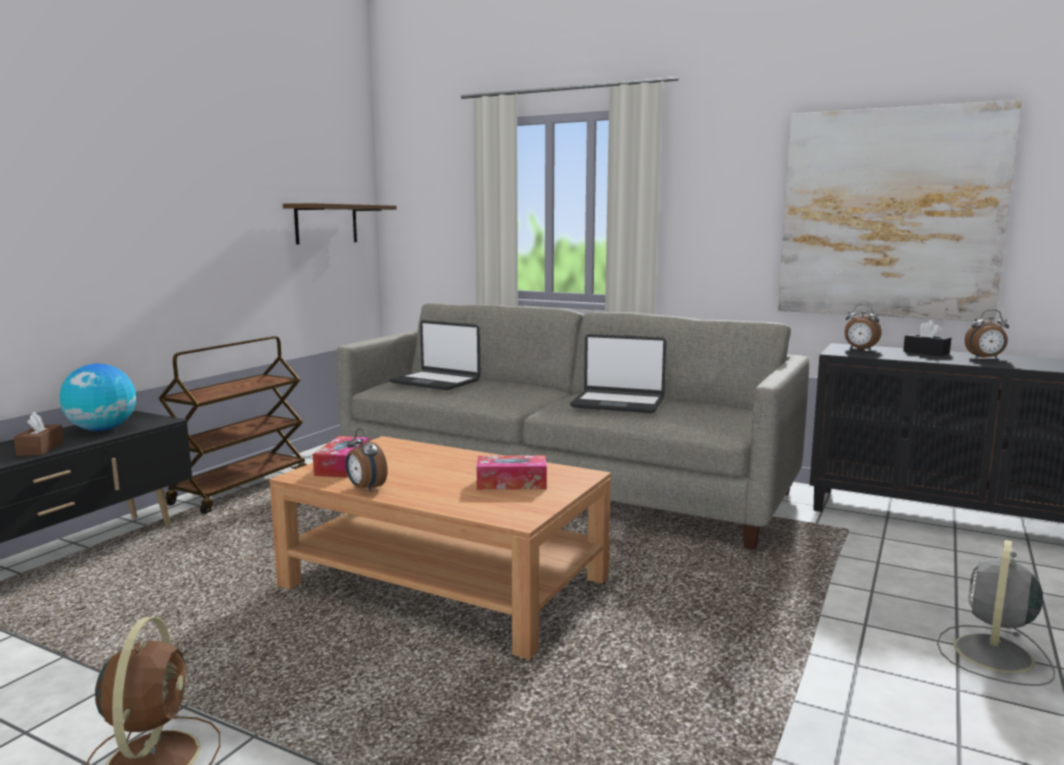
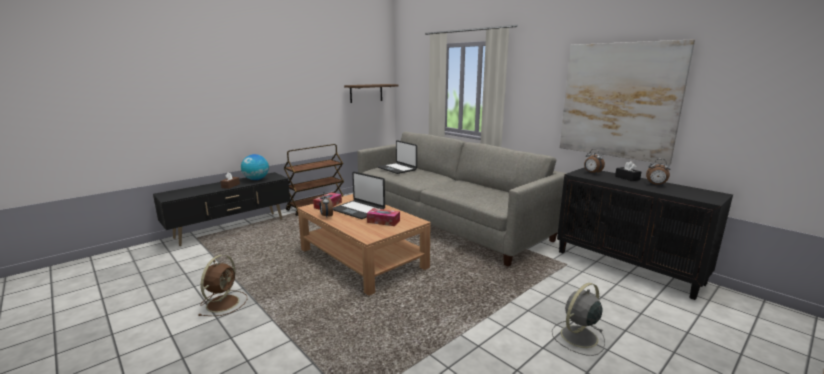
camera: 20 degrees right, 5 degrees up
laptop [570,334,666,413] -> laptop moved to [333,172,385,219]

